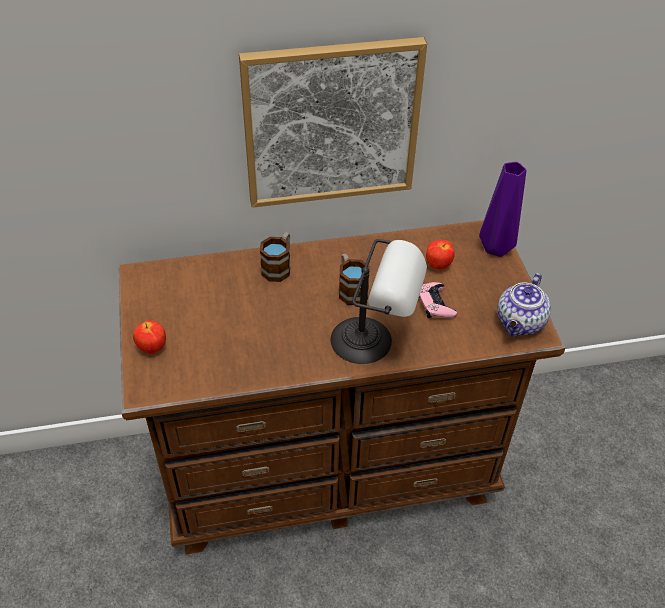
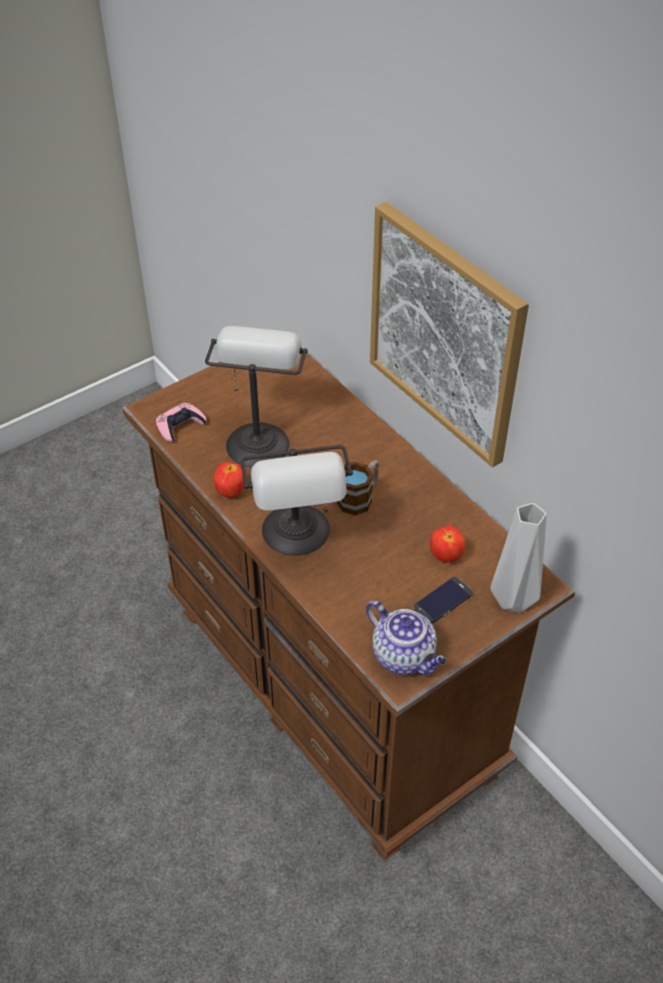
camera: 65 degrees right, 0 degrees up
apple [133,320,166,354] -> apple moved to [214,462,244,498]
mug [260,232,290,282] -> none
pink game controller [419,282,457,318] -> pink game controller moved to [156,403,207,443]
purple vase [479,162,526,257] -> grey vase [491,503,547,613]
teapot [497,273,551,337] -> teapot turned 135 degrees counterclockwise [366,600,446,675]
none -> table lamp [205,326,308,468]
none -> phone [414,577,473,623]

